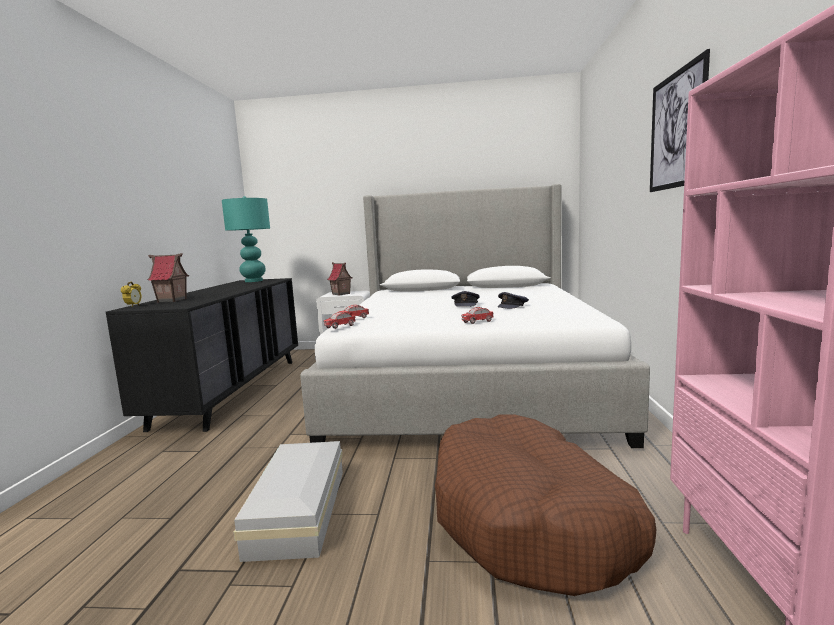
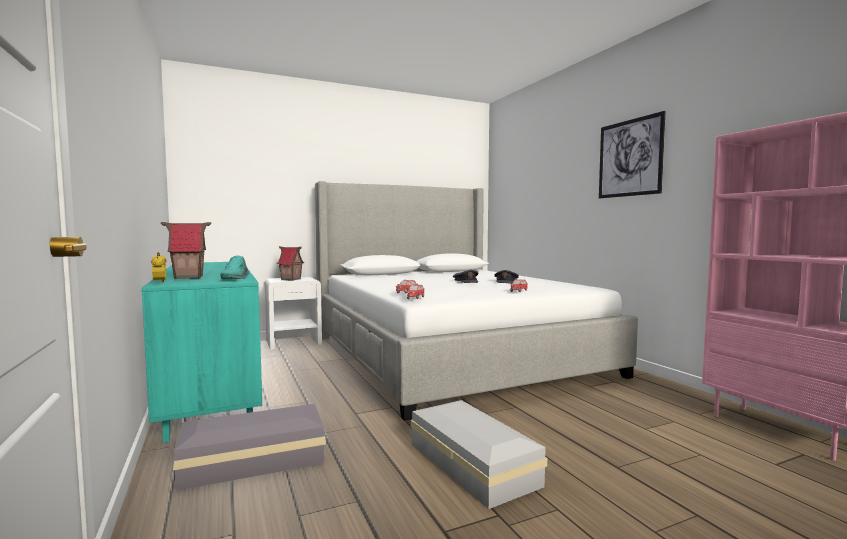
camera: 30 degrees left, 5 degrees down
black dresser [106,278,298,432] -> turquoise dresser [142,262,262,443]
turquoise table lamp [222,196,270,282] -> none
brown dog bed [435,415,656,596] -> none
none -> grey storage box [172,404,326,491]
none -> turquoise shoe [220,256,249,280]

